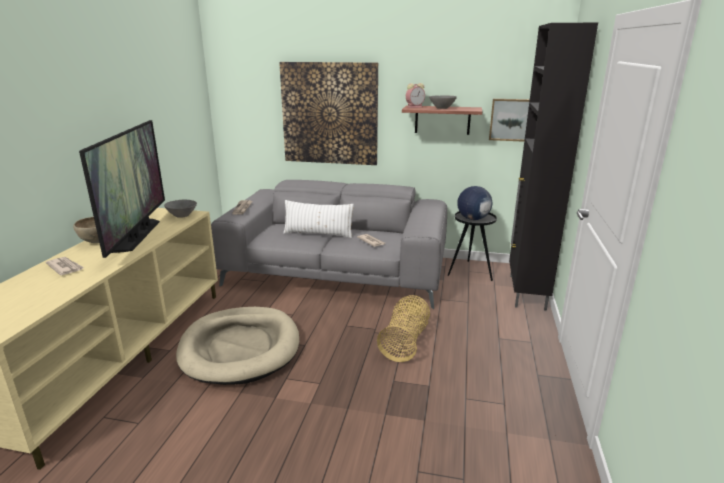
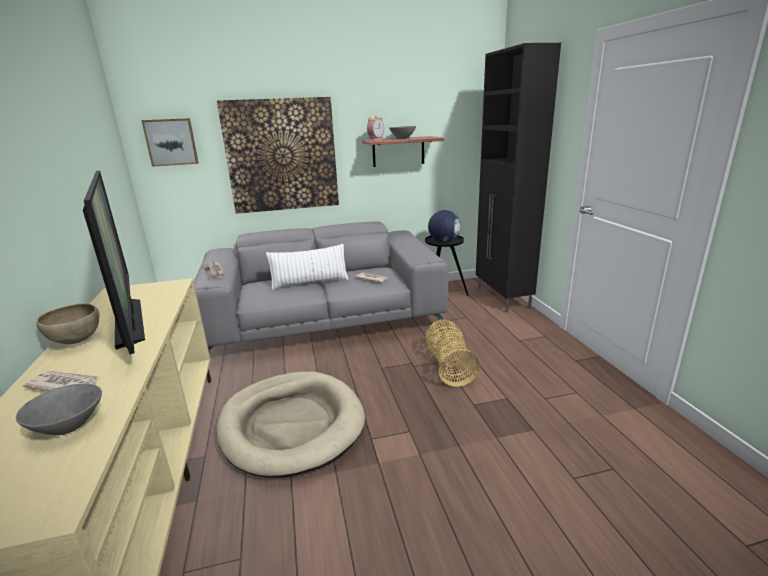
camera: 25 degrees left, 0 degrees up
grey bowl [164,200,197,218] -> grey bowl moved to [16,383,102,435]
picture [489,99,530,142] -> picture moved to [141,118,198,167]

